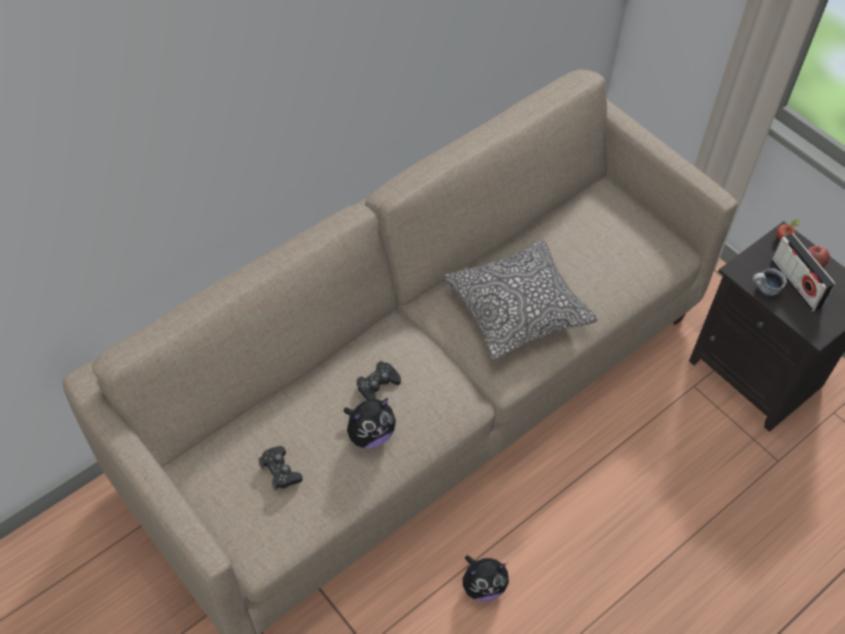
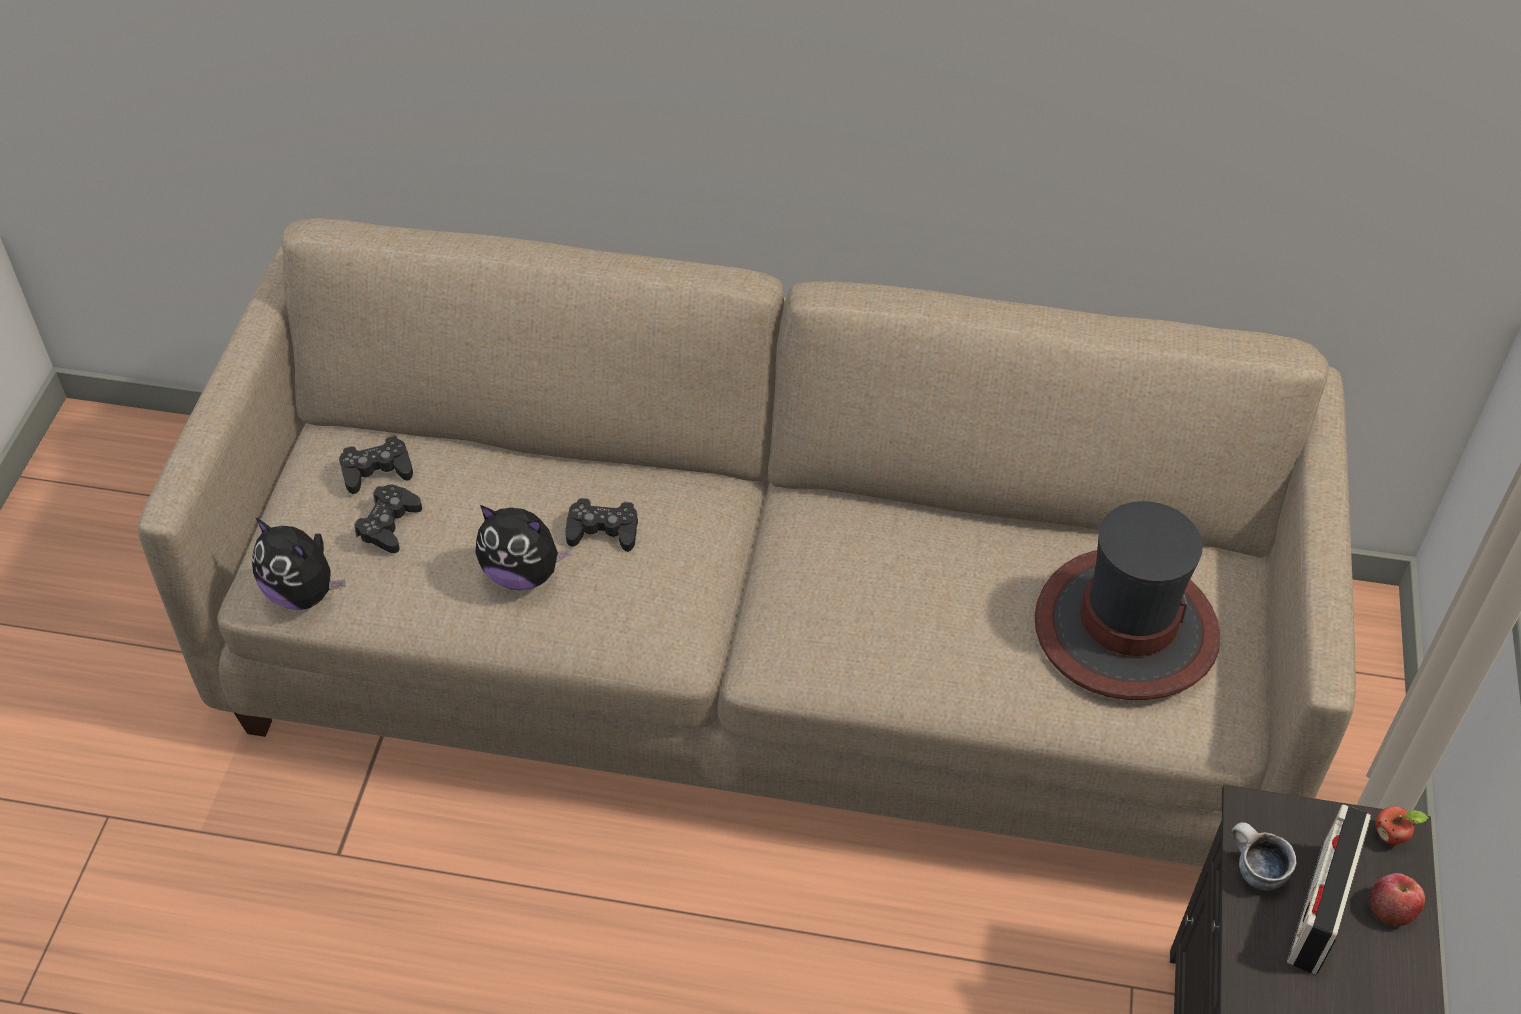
camera: 50 degrees right, 5 degrees down
pillow [444,240,597,361] -> none
plush toy [463,555,509,601] -> plush toy moved to [252,517,346,610]
none -> black game controller [339,436,413,494]
none -> hat [1035,501,1220,700]

